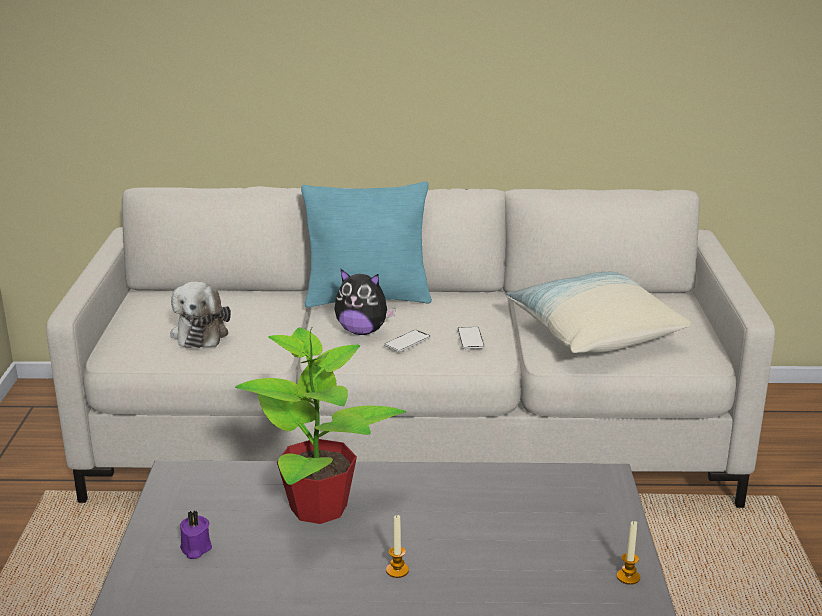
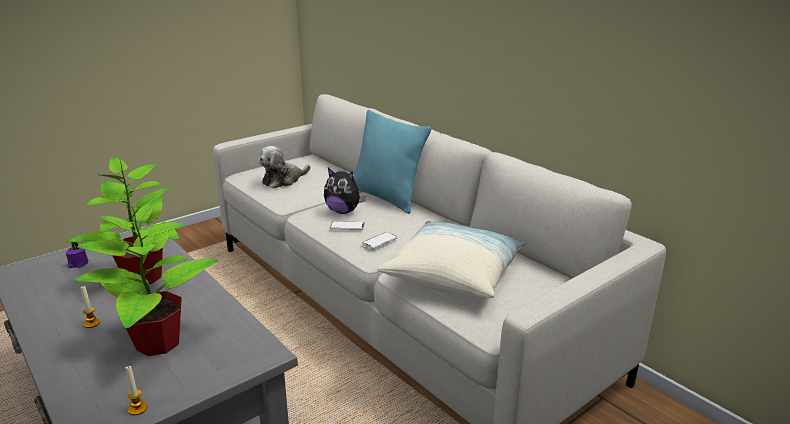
camera: 50 degrees right, 0 degrees up
plush toy [334,268,396,335] -> plush toy turned 45 degrees counterclockwise [324,168,366,214]
none -> potted plant [74,201,218,356]

